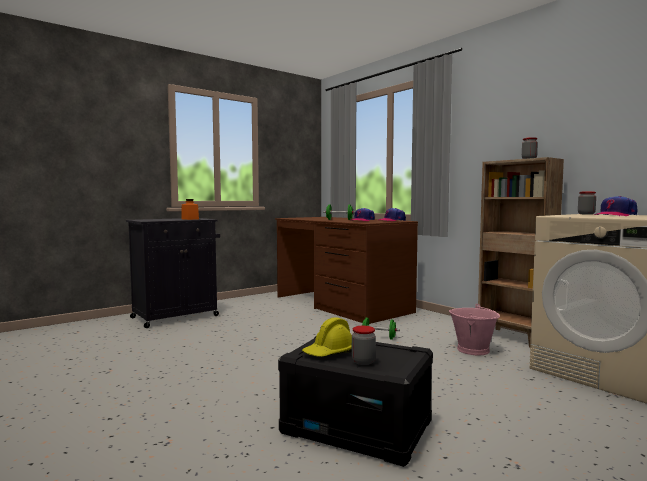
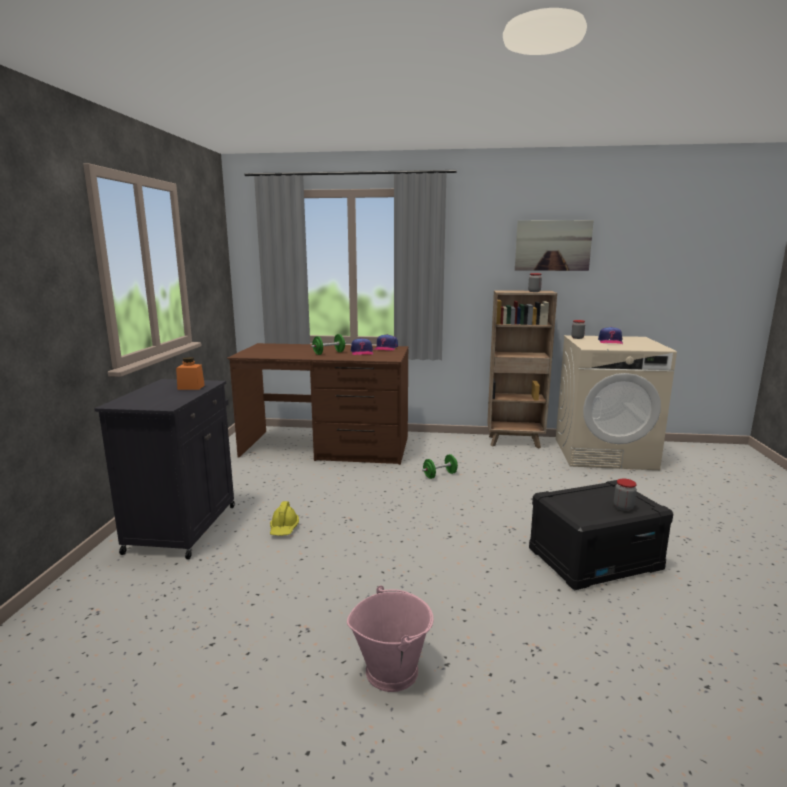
camera: 45 degrees left, 10 degrees up
yellow hard hat [302,317,352,357] -> yellow hard hat moved to [270,501,299,536]
pink bucket [449,304,500,355] -> pink bucket moved to [347,586,434,692]
none -> picture [515,220,594,271]

